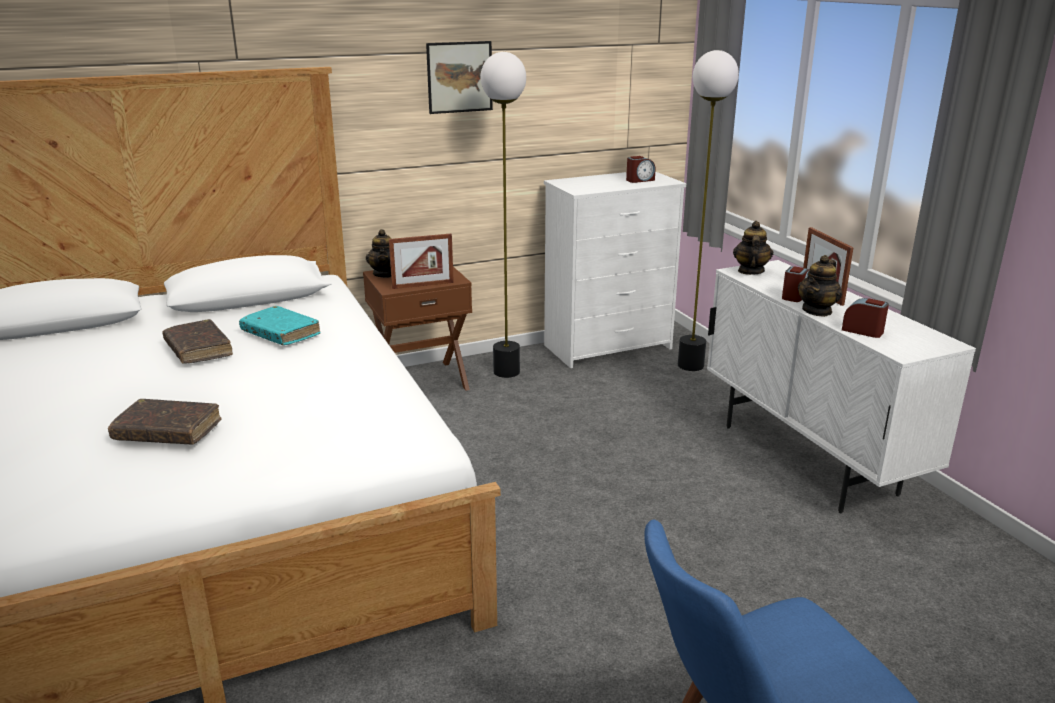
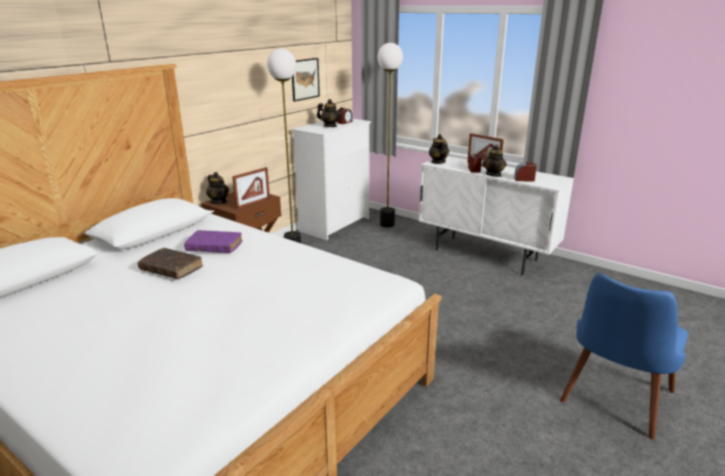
camera: 30 degrees left, 0 degrees up
brown book [108,399,222,444] -> none
turquoise book [239,306,321,345] -> purple book [184,230,243,253]
picture [426,41,493,114] -> picture moved to [292,58,320,102]
none -> teapot [317,99,343,127]

